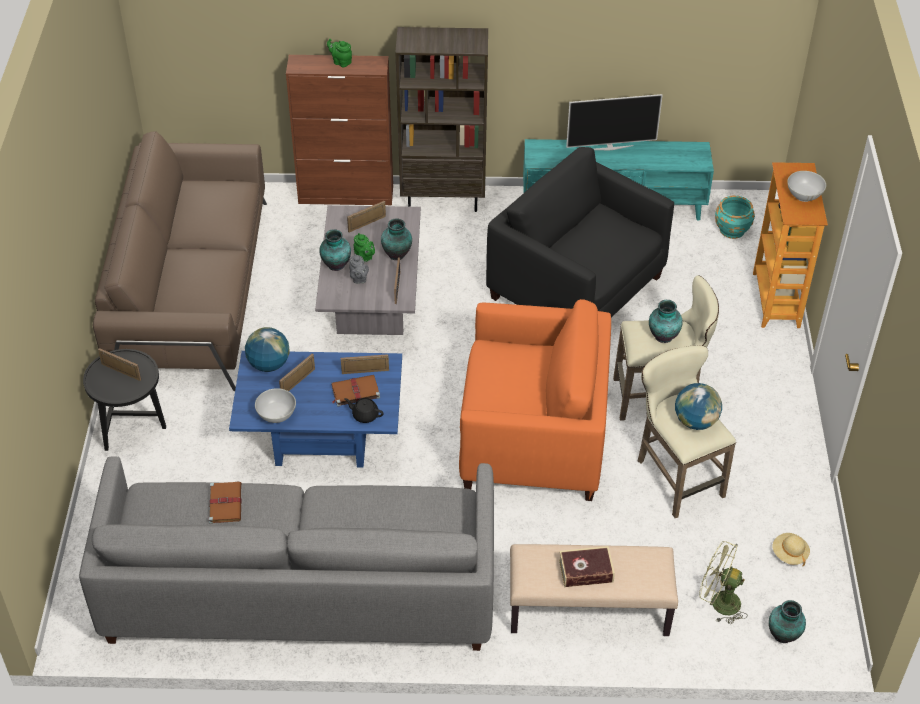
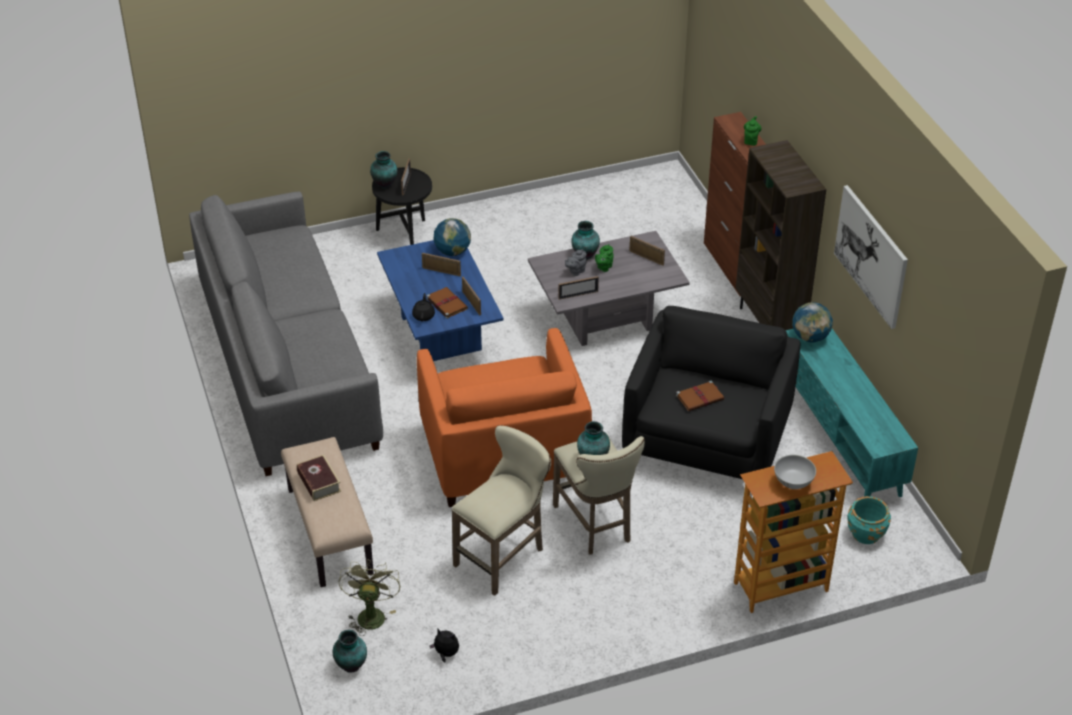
camera: 70 degrees right, 5 degrees down
brown sofa [93,132,267,391] -> none
brown book [209,482,241,524] -> brown book moved to [676,381,724,411]
white bowl [255,388,296,423] -> none
vase [381,218,412,260] -> vase moved to [370,151,397,188]
television [566,94,663,150] -> none
globe [675,383,722,430] -> globe moved to [792,302,833,342]
beige hat [772,533,810,567] -> plush toy [430,629,459,663]
none -> picture [834,185,908,329]

